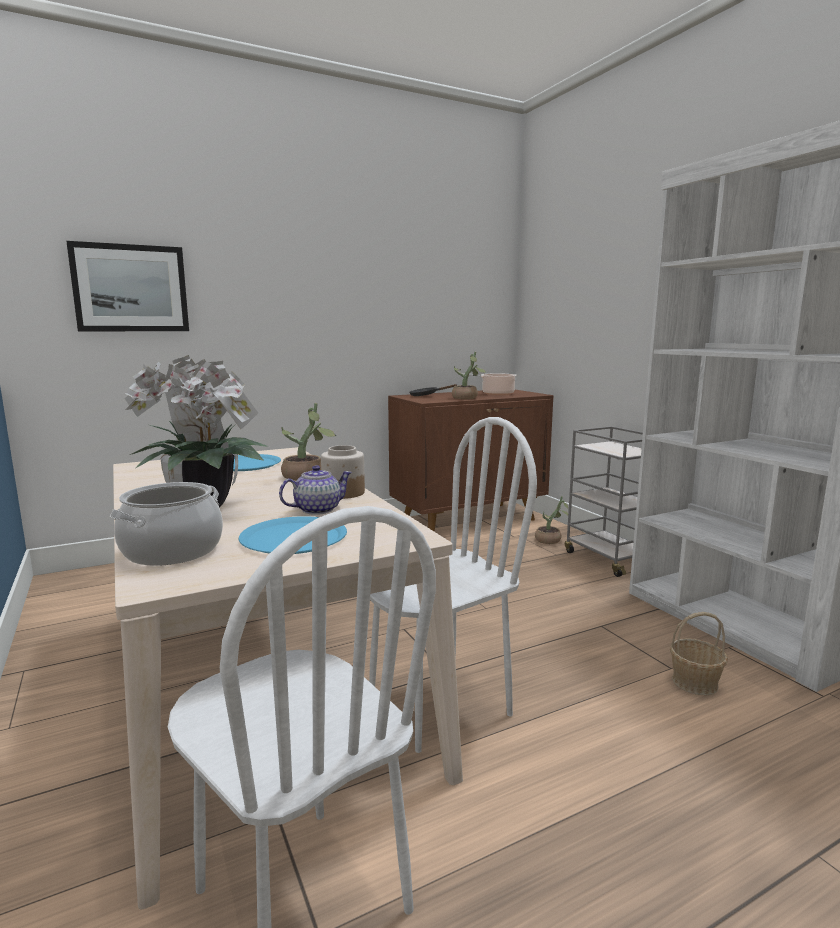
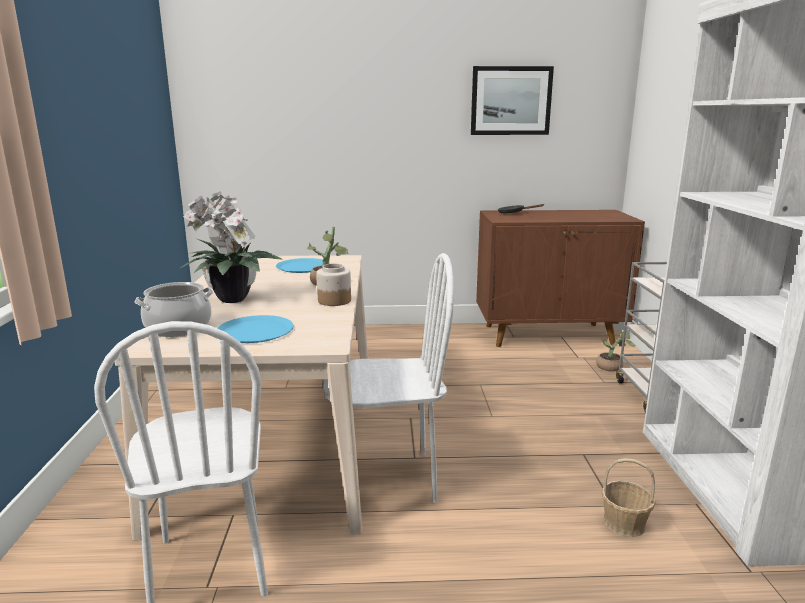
camera: 25 degrees right, 5 degrees up
picture [66,241,189,331] -> picture moved to [471,66,554,135]
teapot [279,465,352,515] -> none
potted plant [452,352,486,399] -> none
cooking pot [463,373,517,395] -> none

